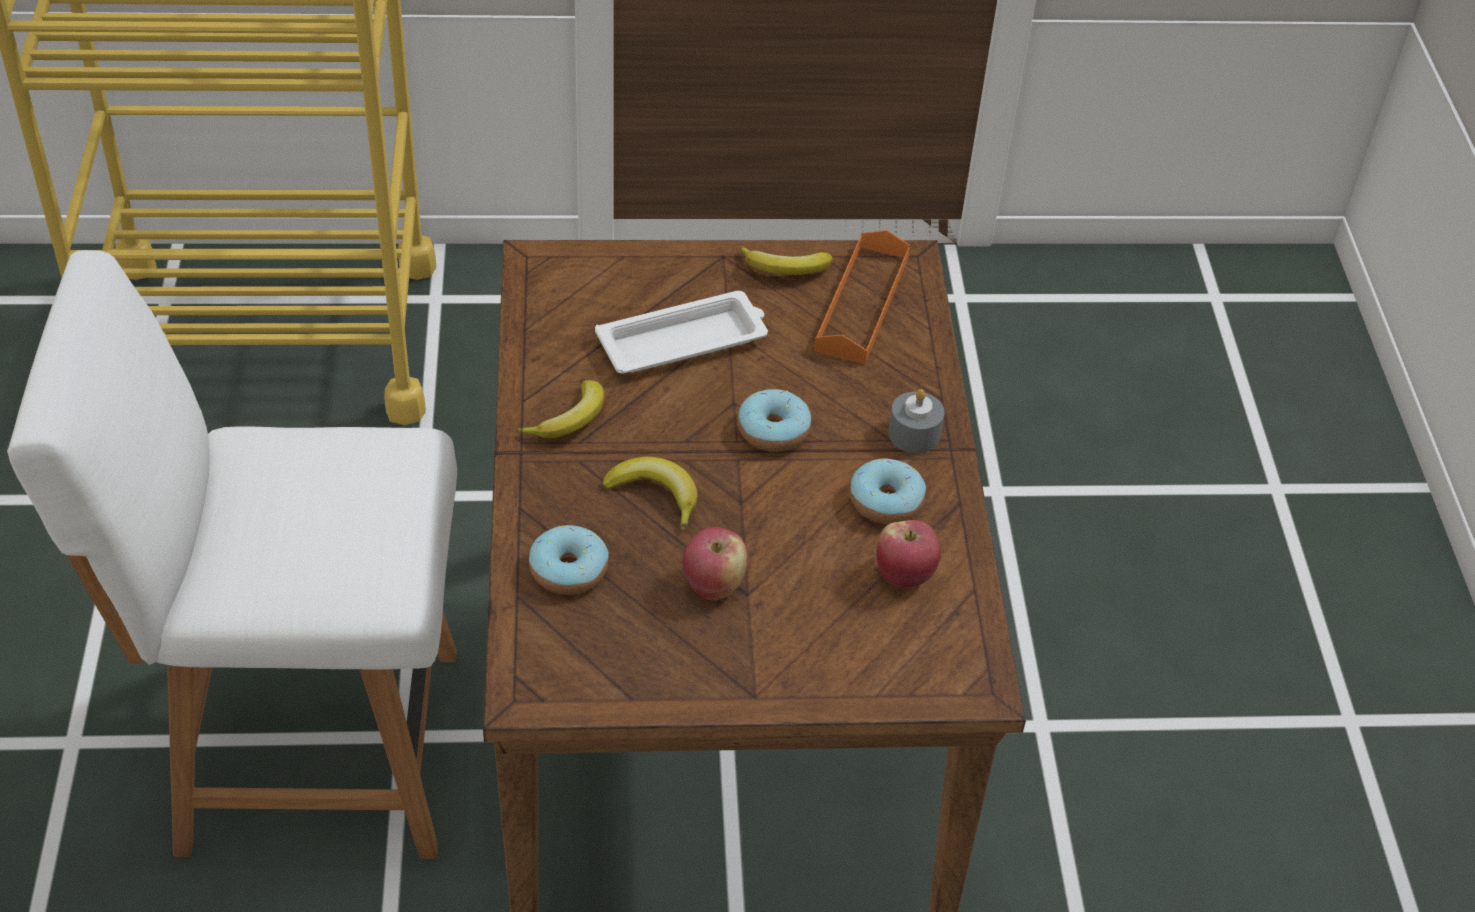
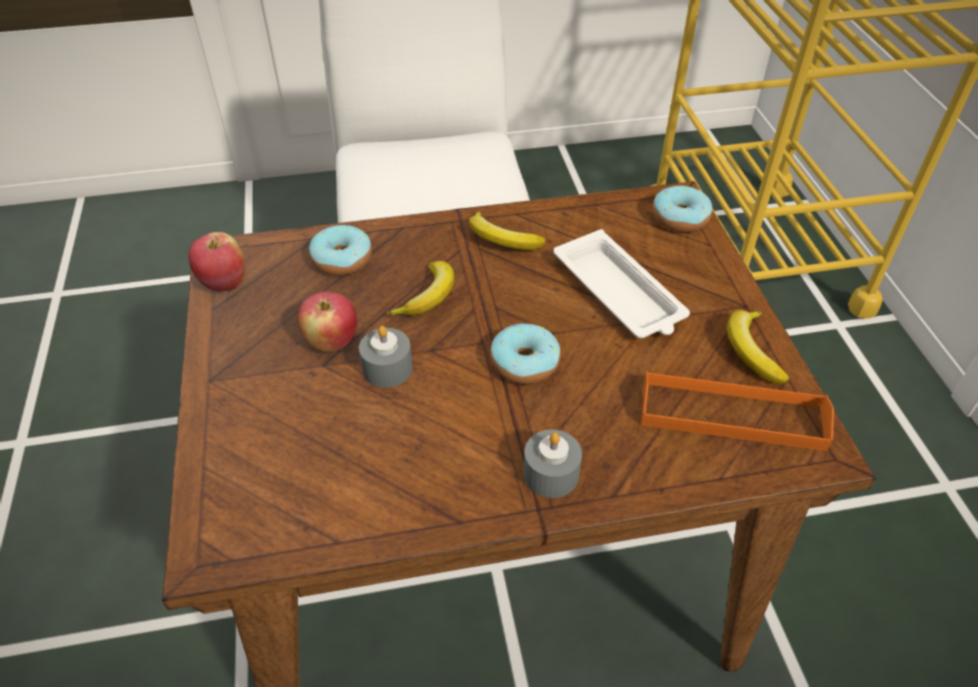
camera: 85 degrees right, 0 degrees up
donut [850,458,926,524] -> donut moved to [652,185,712,232]
apple [876,520,941,587] -> apple moved to [189,232,246,291]
none -> grey candle [359,326,413,388]

